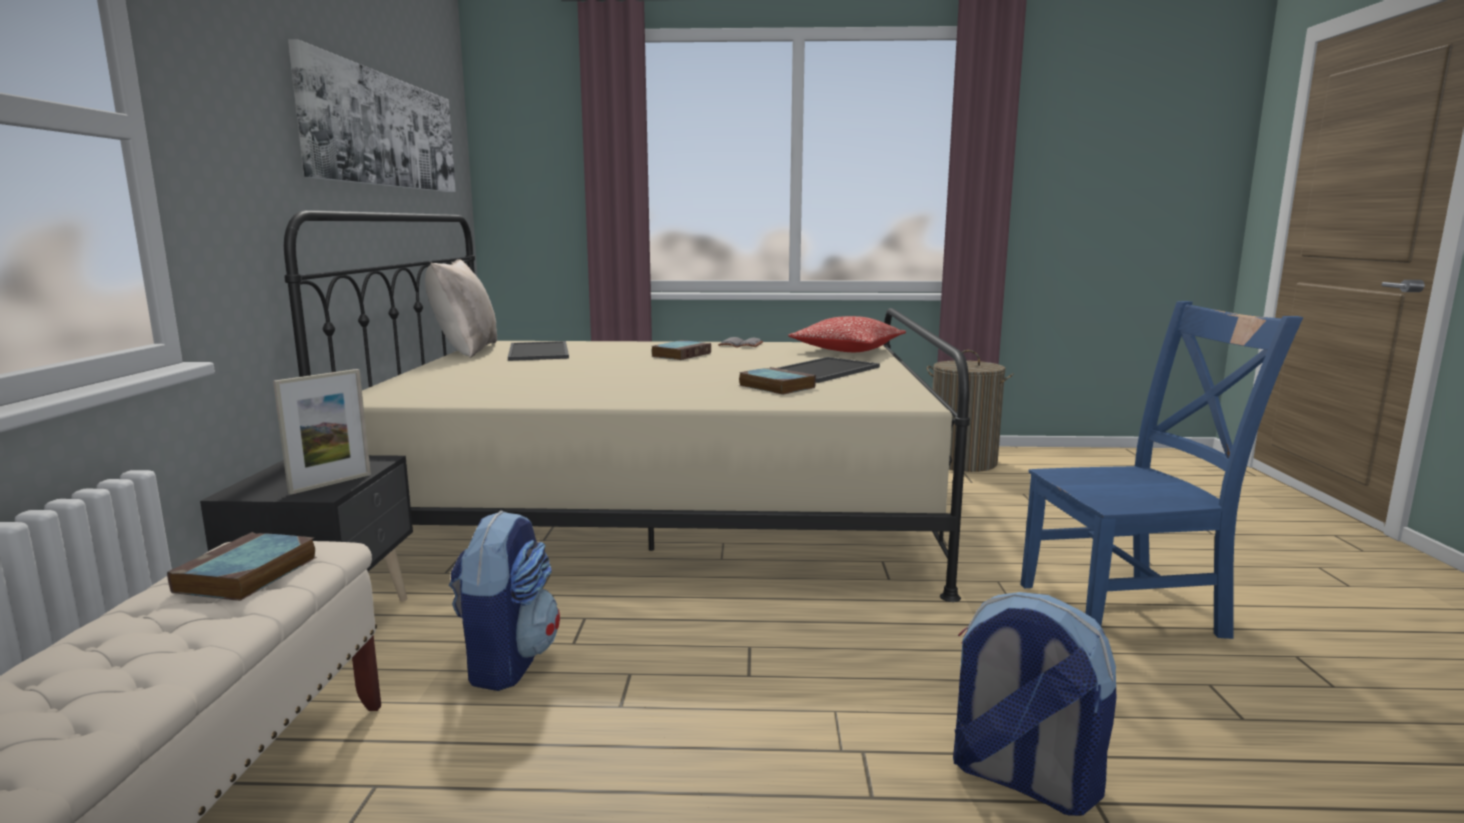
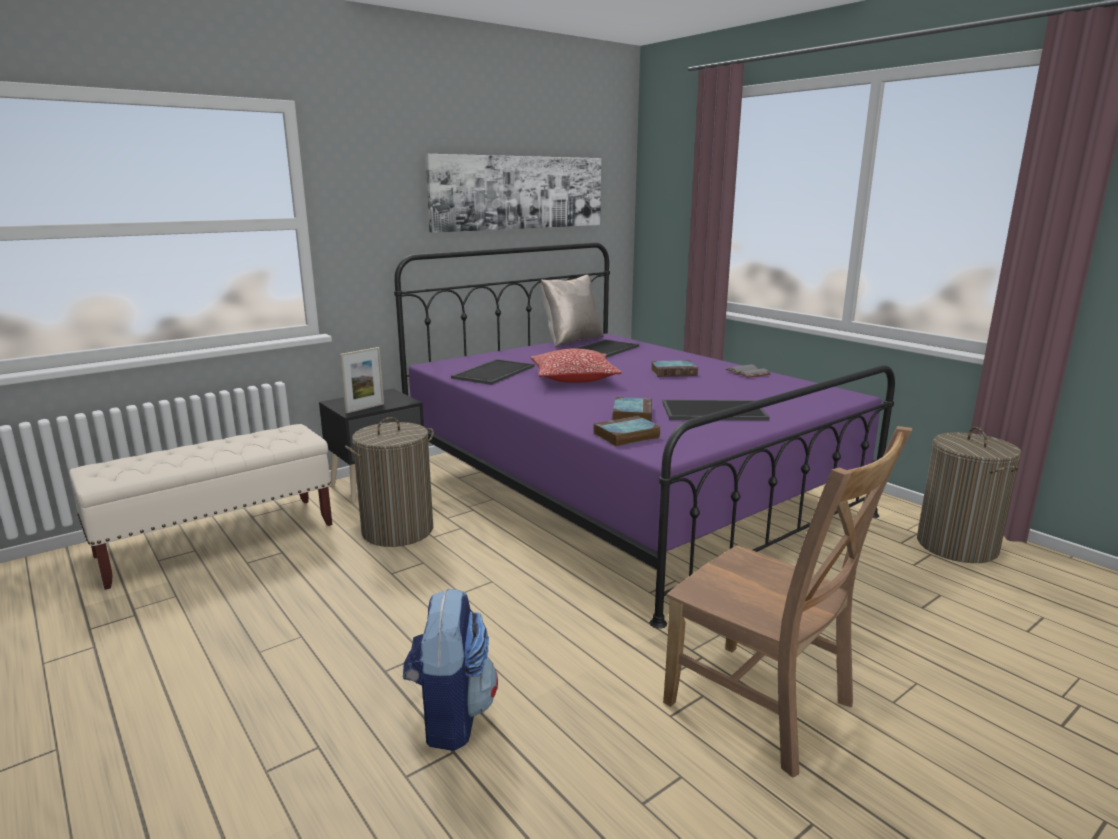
camera: 50 degrees right, 5 degrees up
book [167,532,317,601] -> book moved to [593,416,661,446]
picture frame [273,369,371,495] -> picture frame turned 45 degrees counterclockwise [340,347,384,413]
beige bed [284,210,970,602] -> purple bed [394,243,895,629]
backpack [449,510,560,691] -> laundry basket [345,417,434,547]
pillow [788,316,906,352] -> pillow moved to [531,349,621,383]
blue chair [1021,301,1303,639] -> brown chair [663,426,912,778]
none -> tray [451,359,535,385]

